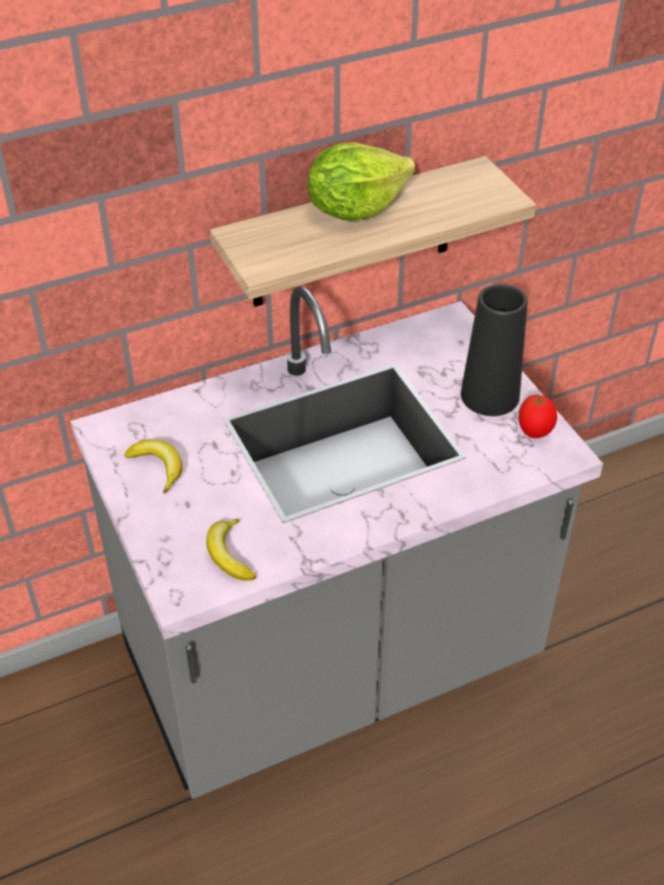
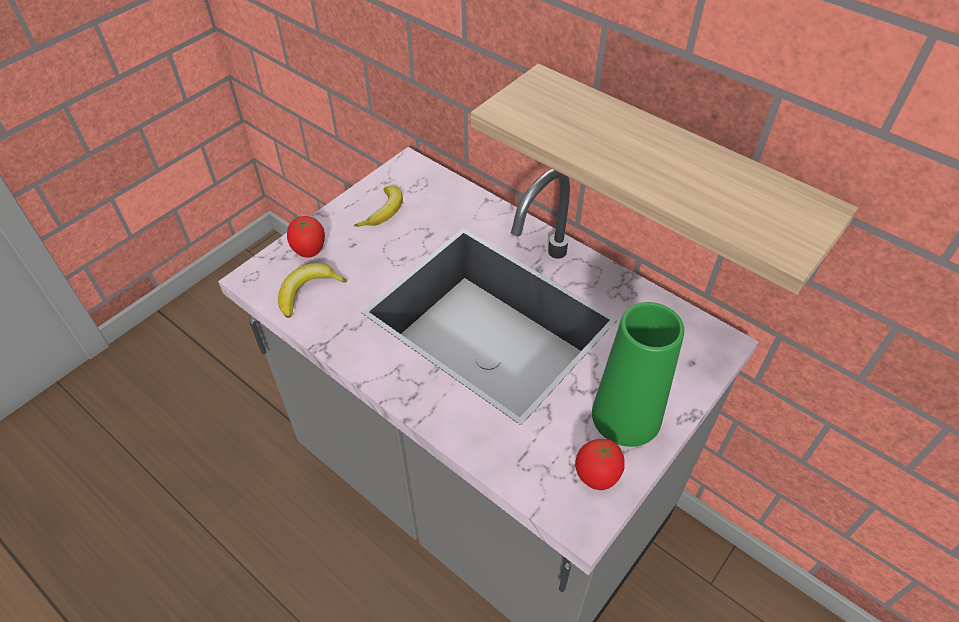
camera: 65 degrees right, 5 degrees up
lettuce [307,142,415,221] -> none
black vase [461,284,528,416] -> green vase [592,302,684,447]
none -> tomato [287,216,325,258]

